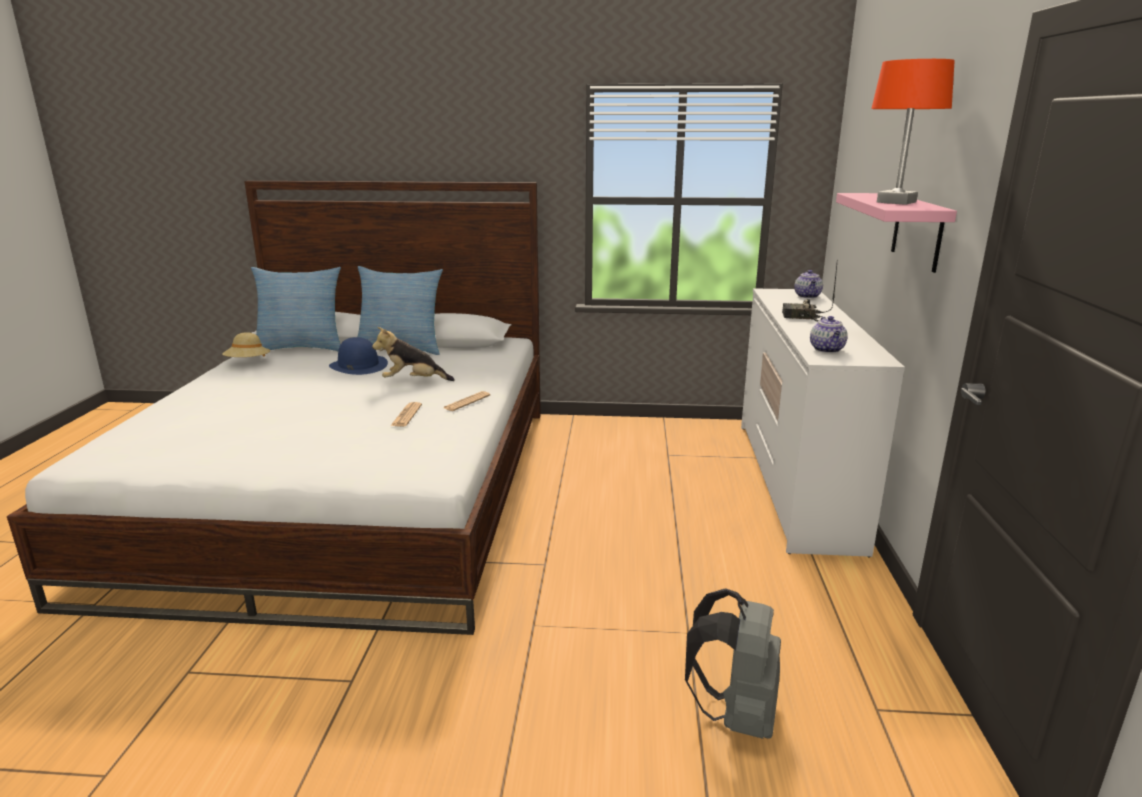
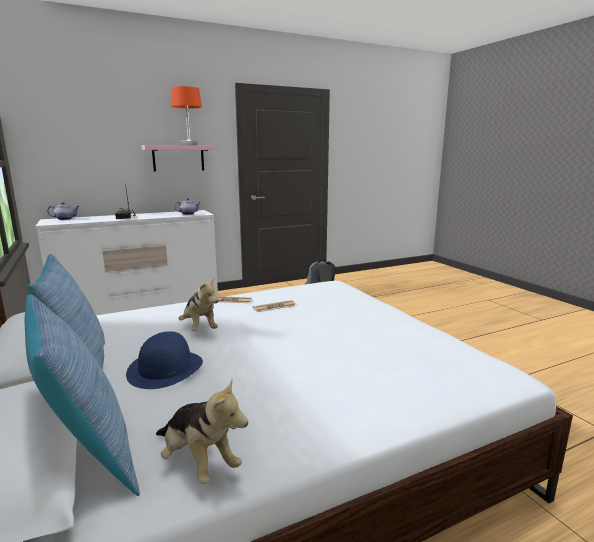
camera: 120 degrees left, 5 degrees down
beige hat [222,332,270,357] -> plush toy [156,379,248,484]

